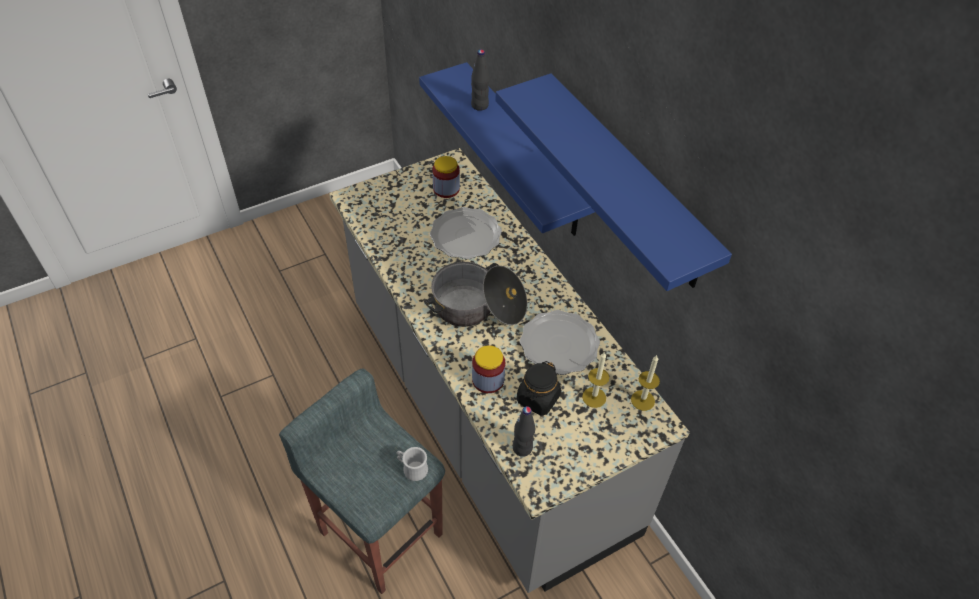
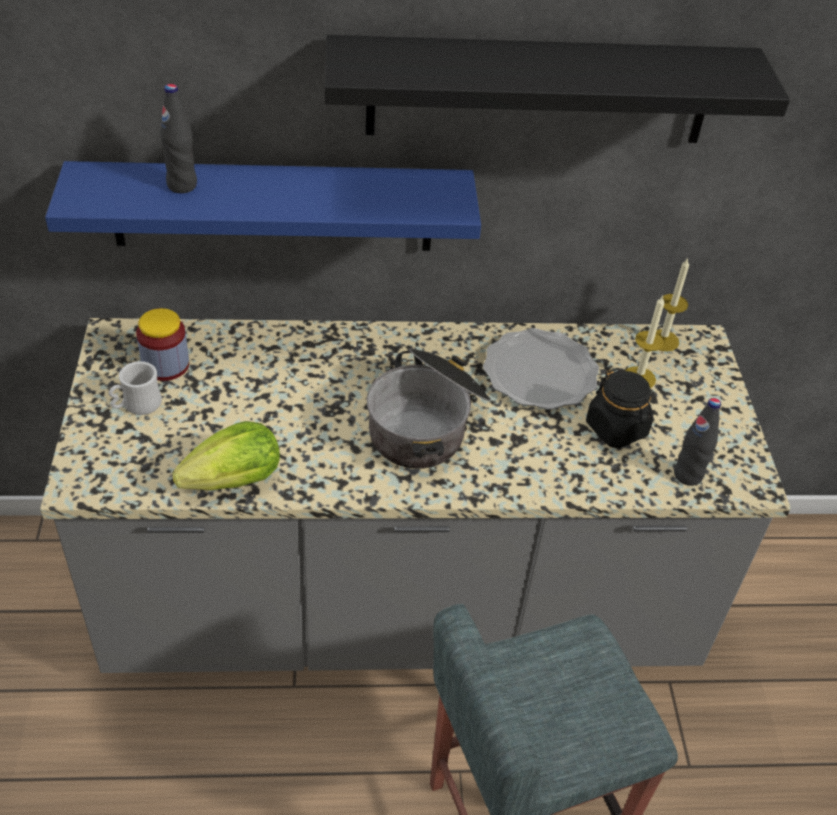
camera: 65 degrees left, 5 degrees down
white mug [397,447,428,481] -> white mug moved to [109,361,162,415]
plate [430,207,502,259] -> none
jar [472,345,505,393] -> none
blue shelf [495,73,732,291] -> black shelf [325,35,790,143]
none -> lettuce [172,421,280,491]

